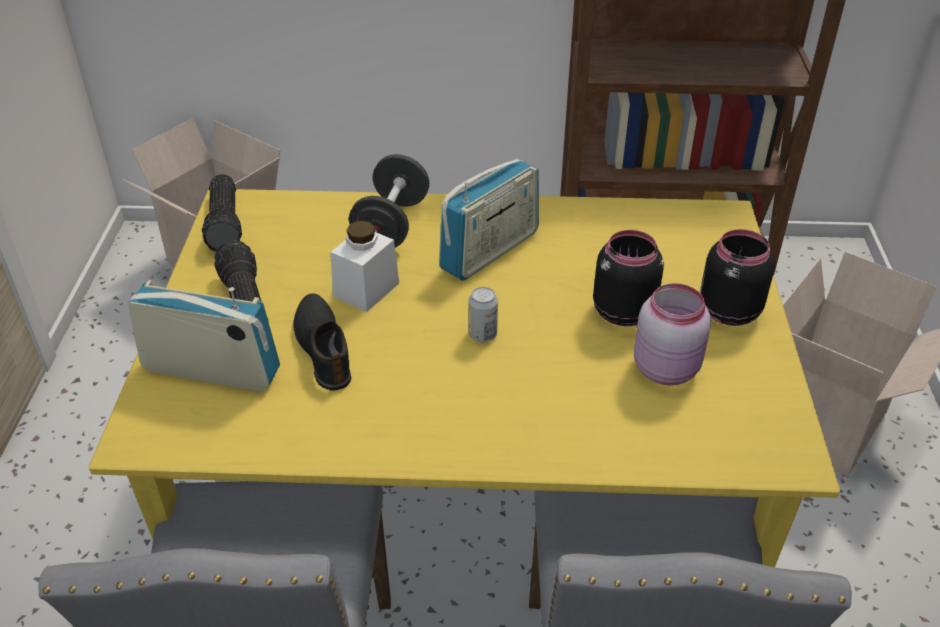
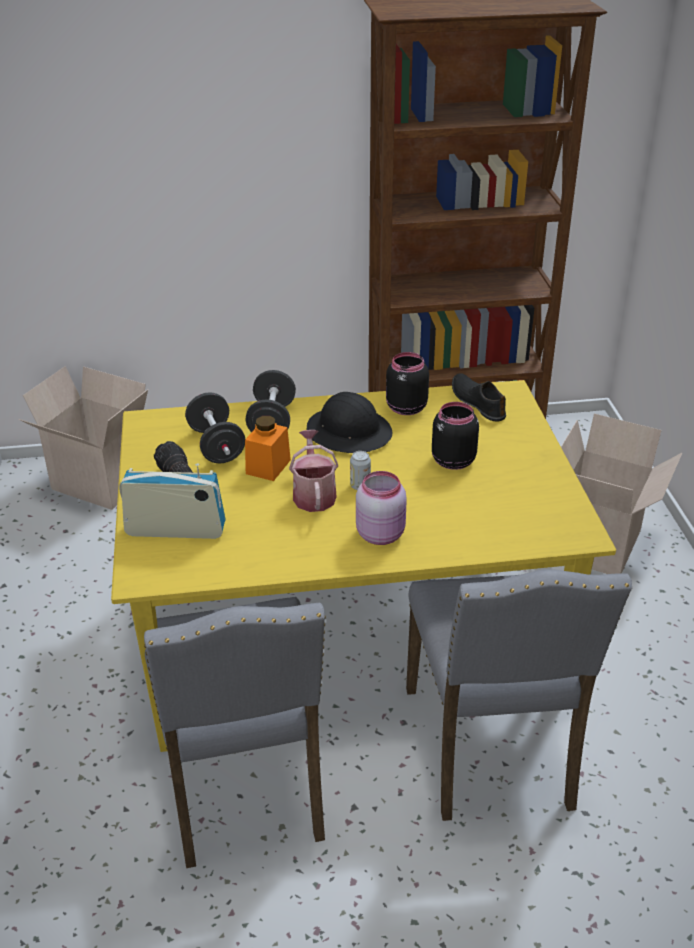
camera: 10 degrees left, 5 degrees down
flashlight [202,174,242,252] -> none
black shoe [293,293,351,391] -> black shoe moved to [452,373,506,422]
white jar [330,221,399,312] -> orange jar [245,416,291,481]
radio [439,159,539,281] -> black hard hat [307,392,392,453]
pink jar [634,283,711,385] -> pink jar moved to [356,471,407,545]
black jar [700,229,775,326] -> black jar moved to [386,352,429,415]
none -> black dumbbell [185,392,245,463]
none -> watering can [289,430,338,512]

